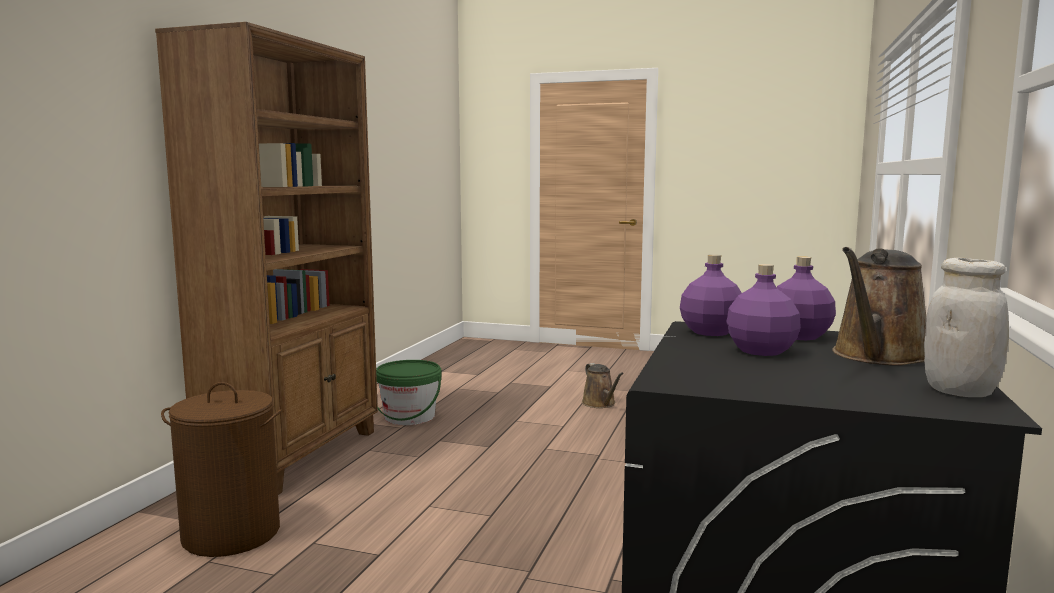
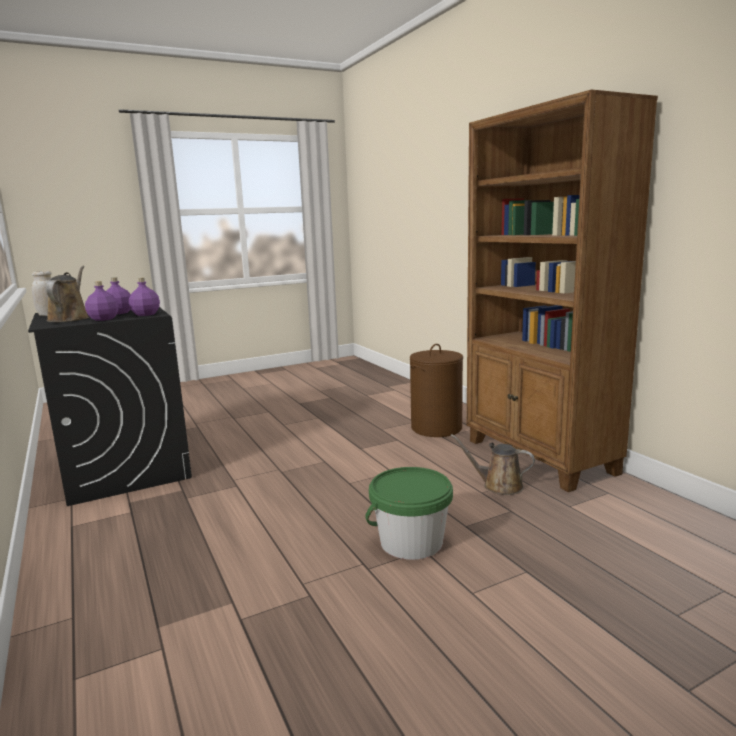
camera: 135 degrees right, 5 degrees up
green bucket [376,360,442,425] -> green bucket moved to [365,467,453,560]
brown watering can [582,363,624,408] -> brown watering can moved to [451,434,535,495]

